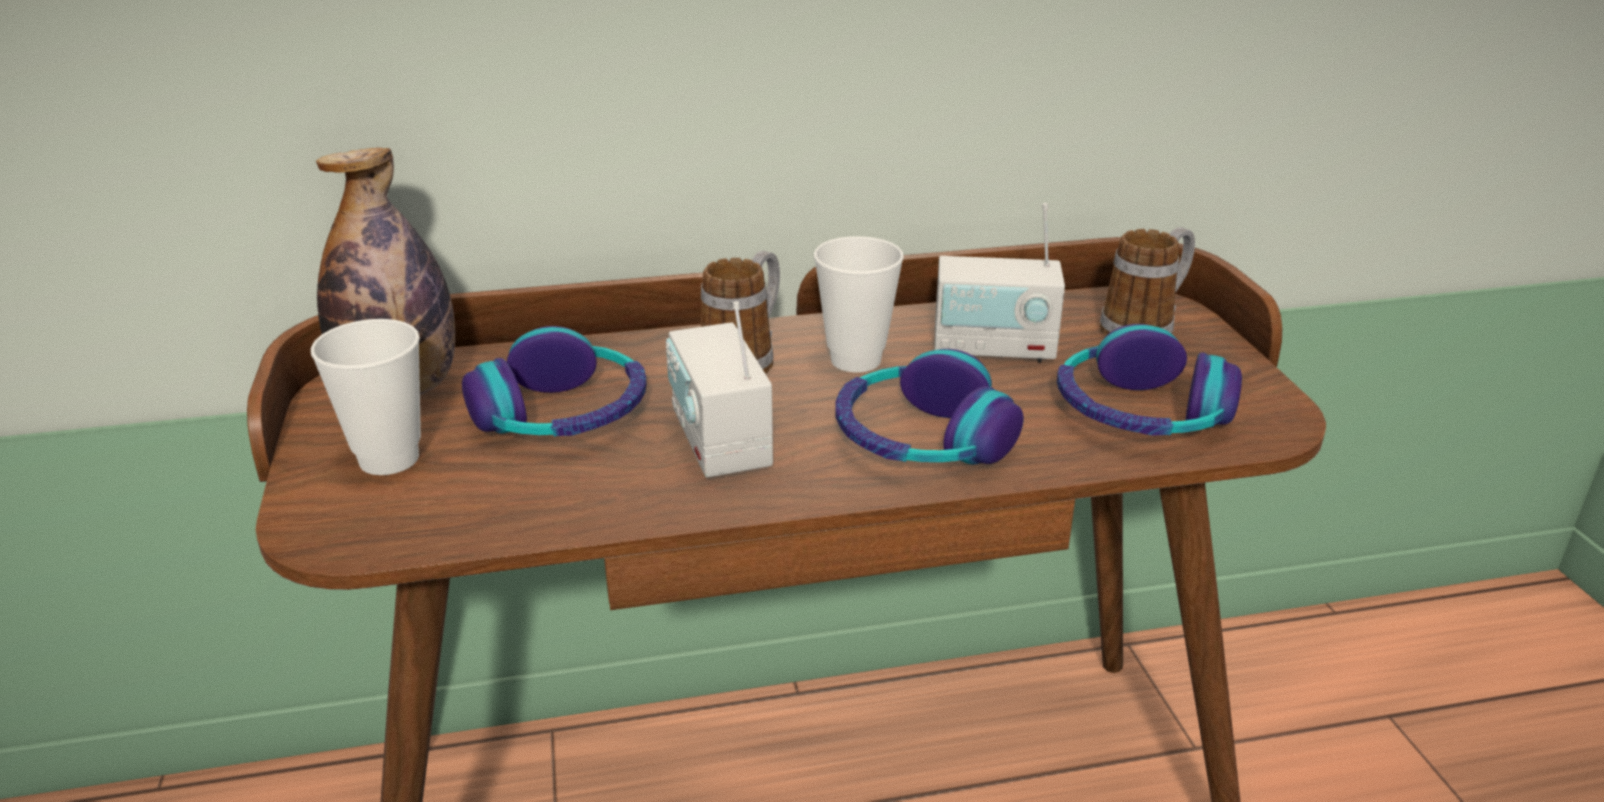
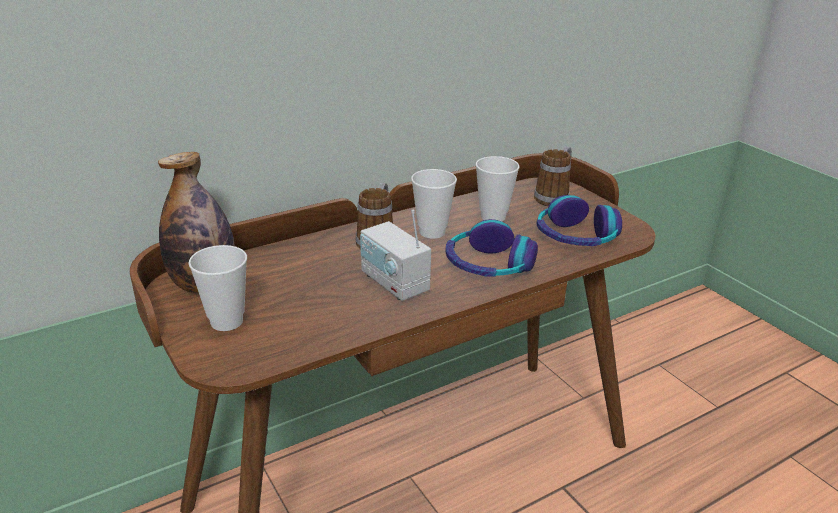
camera: 20 degrees left, 0 degrees up
headphones [462,326,647,437] -> none
radio [934,203,1065,363] -> cup [476,156,519,222]

